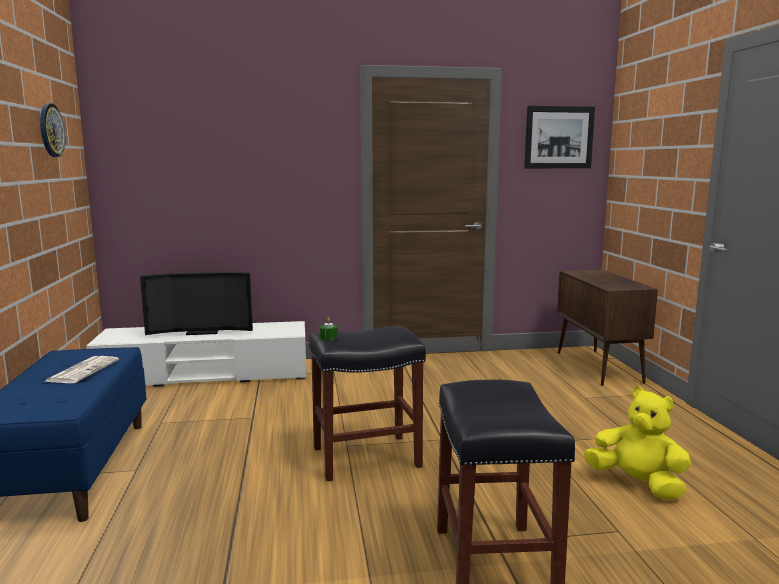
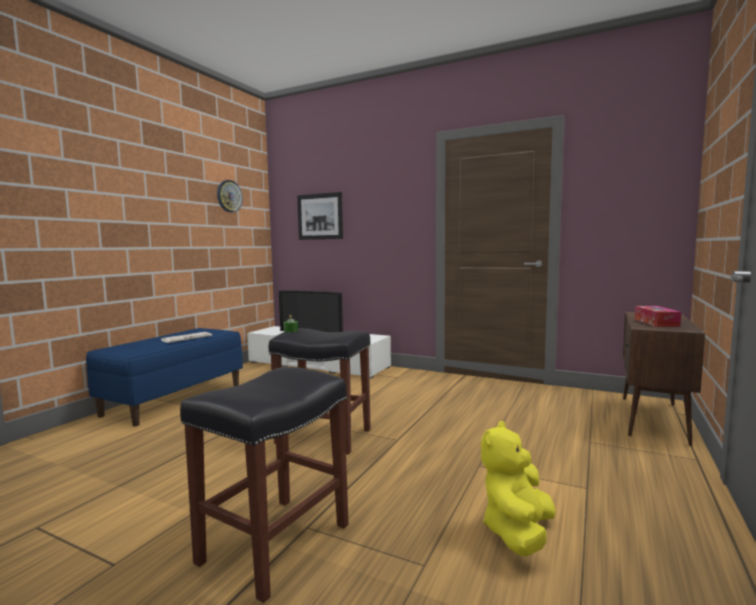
camera: 35 degrees right, 5 degrees down
picture [524,106,595,168] -> picture moved to [297,192,343,240]
yellow plush toy [584,386,691,500] -> yellow plush toy turned 135 degrees counterclockwise [481,421,556,557]
none -> tissue box [635,306,681,327]

